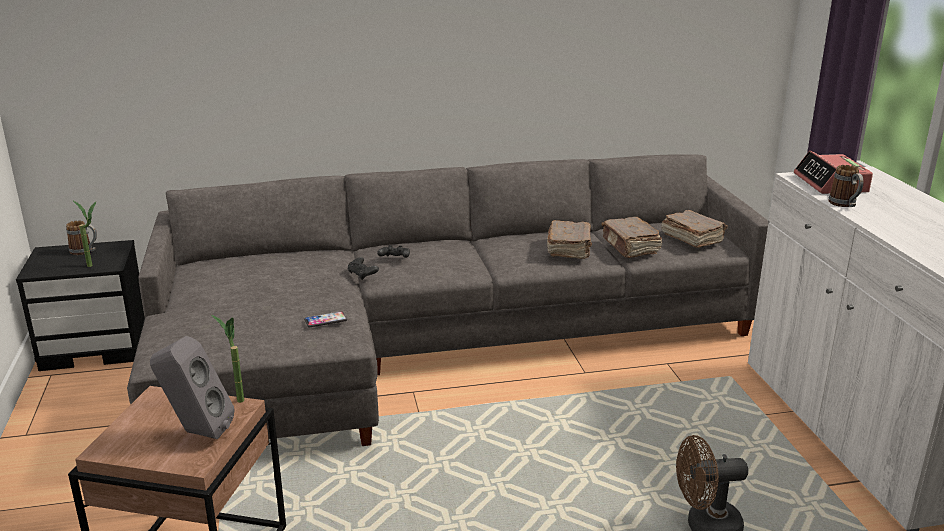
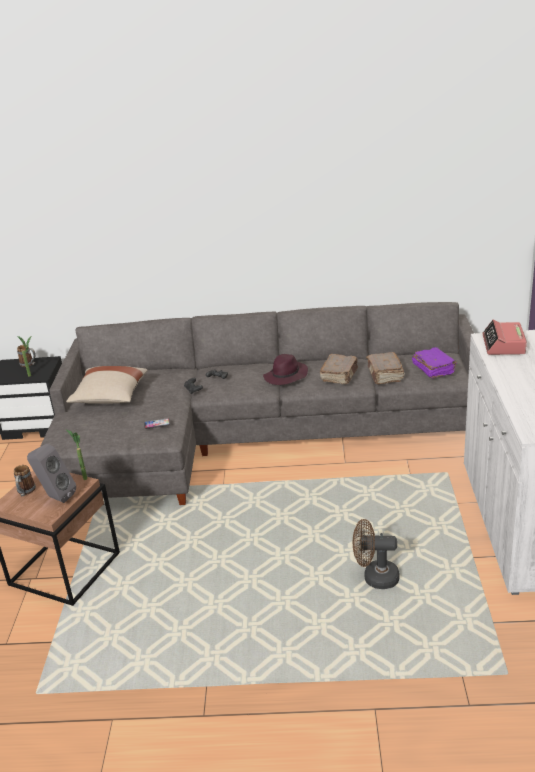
camera: 15 degrees right, 5 degrees up
brown book [661,210,728,248] -> purple book [412,347,457,378]
mug [828,165,864,207] -> mug moved to [14,465,36,496]
none -> beige pillow [66,366,148,404]
none -> purple hat [263,354,308,385]

